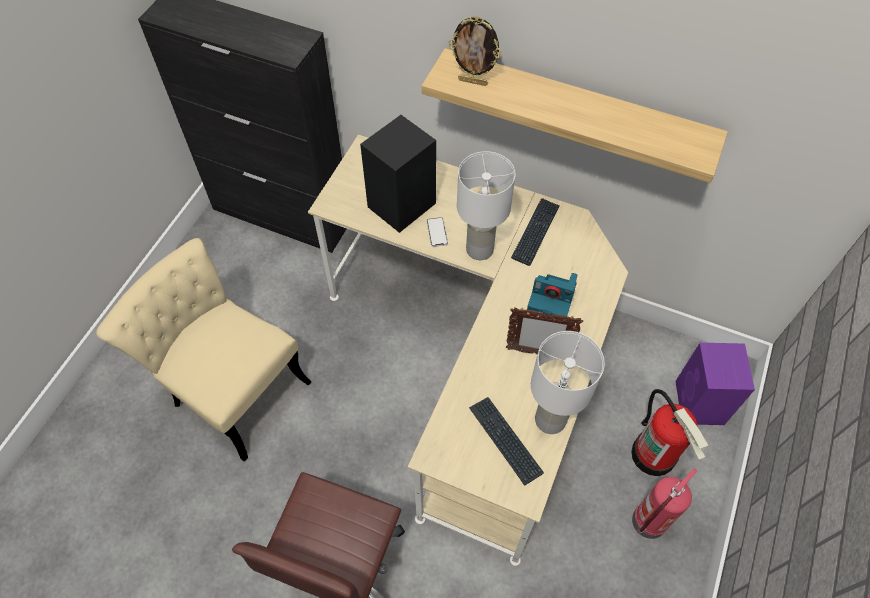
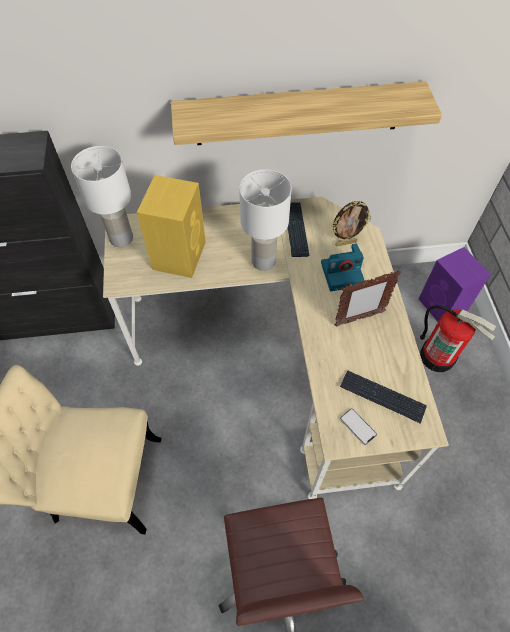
camera: 30 degrees left, 0 degrees up
black speaker [360,115,436,233] -> yellow speaker [136,175,206,278]
phone [427,217,448,247] -> phone moved to [340,408,377,445]
picture frame [449,16,502,86] -> picture frame moved to [331,201,372,246]
white table lamp [531,331,605,434] -> white table lamp moved to [71,146,133,247]
fire extinguisher [632,468,697,539] -> none

